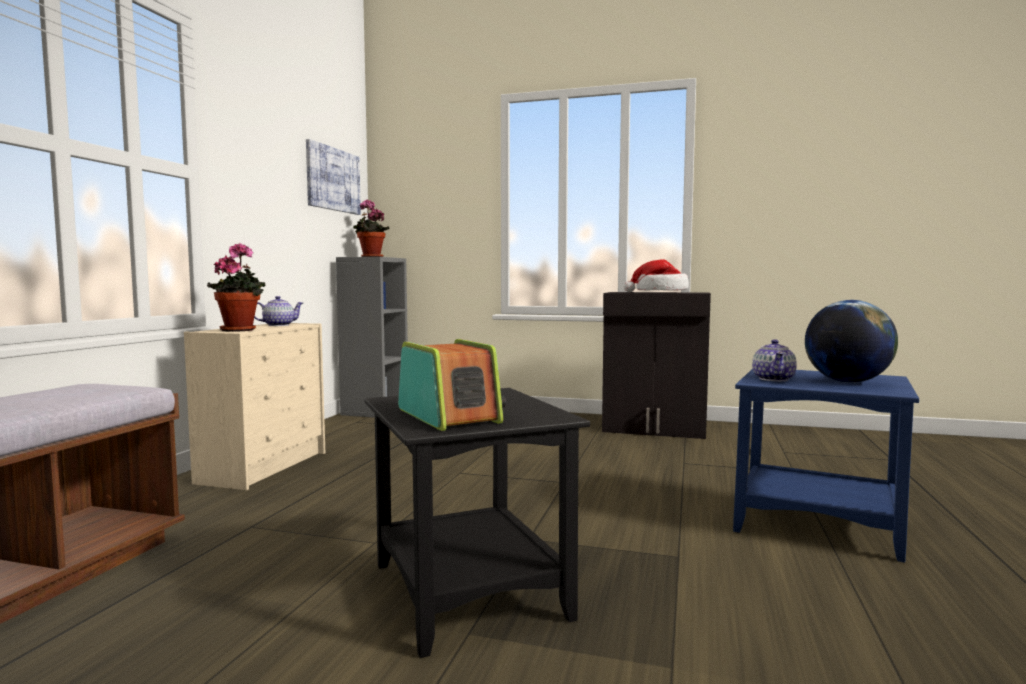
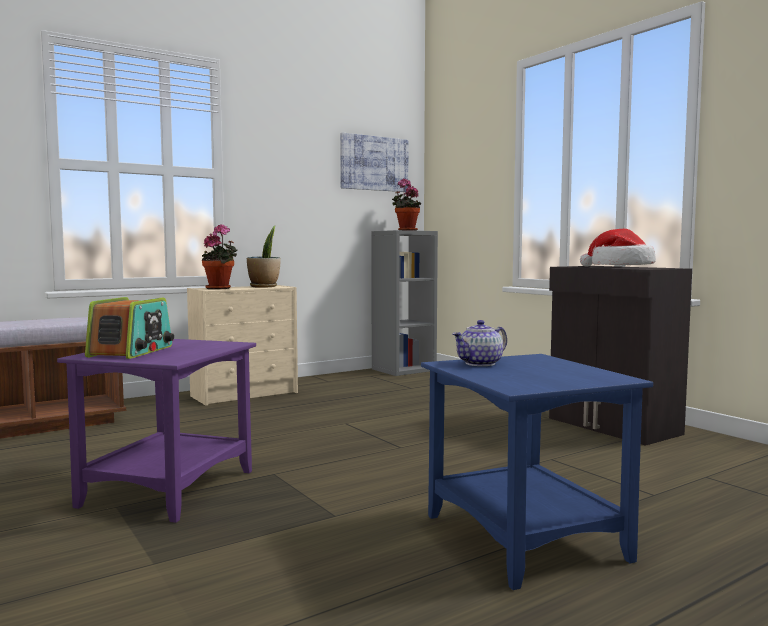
camera: 40 degrees right, 0 degrees up
teapot [254,296,303,326] -> potted plant [247,226,281,288]
black side table [365,388,590,658] -> purple side table [57,339,256,523]
globe [805,300,898,383] -> none

